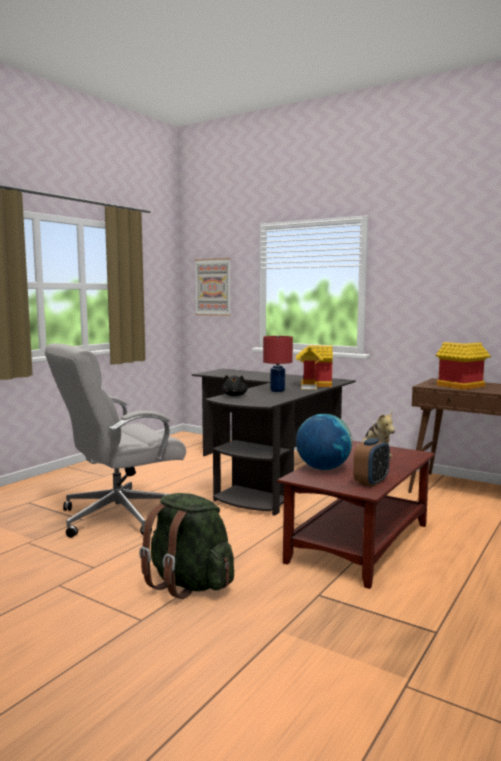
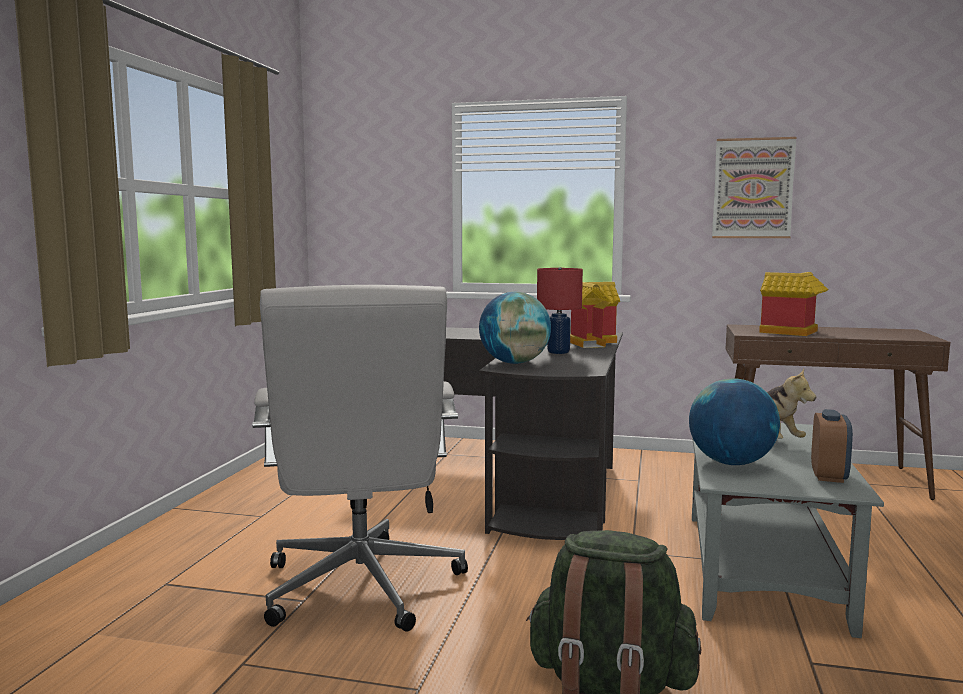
camera: 20 degrees left, 0 degrees up
grey office chair [45,343,186,538] -> grey office chair turned 45 degrees counterclockwise [252,285,468,632]
picture [195,258,231,316] -> picture moved to [712,137,797,238]
black plush toy [222,375,248,396] -> globe [479,292,551,364]
brown coffee table [277,441,435,589] -> grey coffee table [692,423,884,638]

